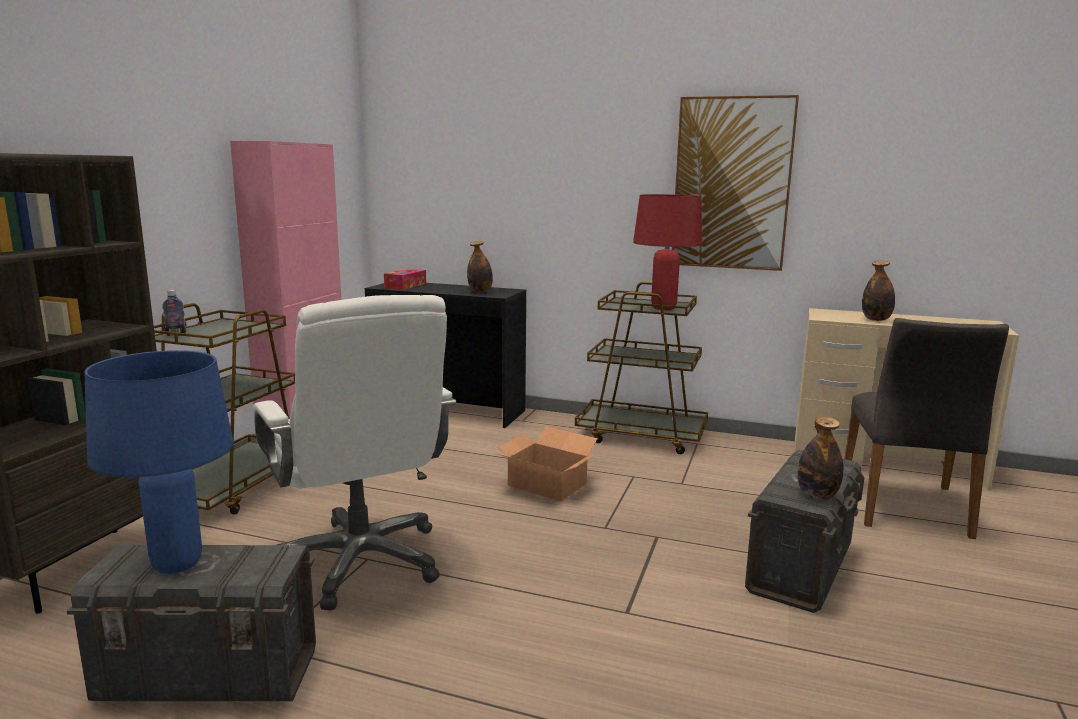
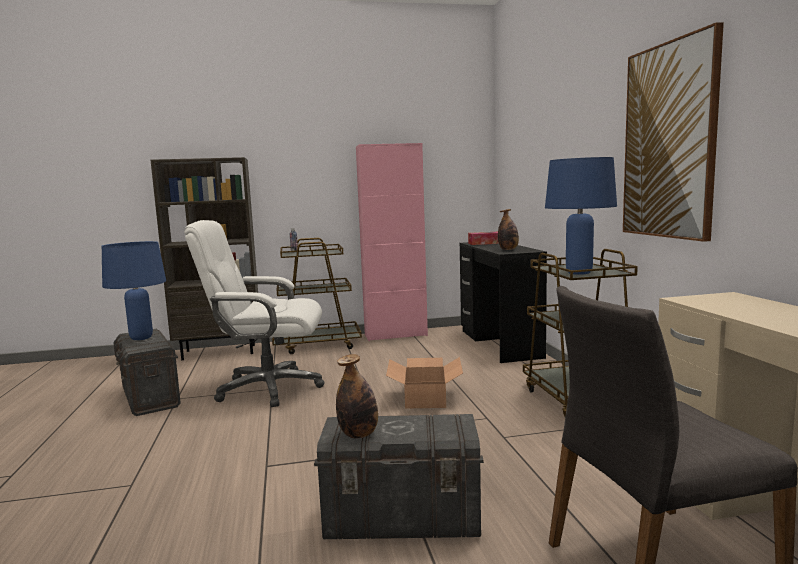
camera: 60 degrees right, 5 degrees down
white office chair [253,295,456,610] -> white office chair turned 60 degrees clockwise [184,220,325,407]
red table lamp [633,194,702,310] -> blue table lamp [545,157,617,275]
bottle [862,261,895,321] -> none

